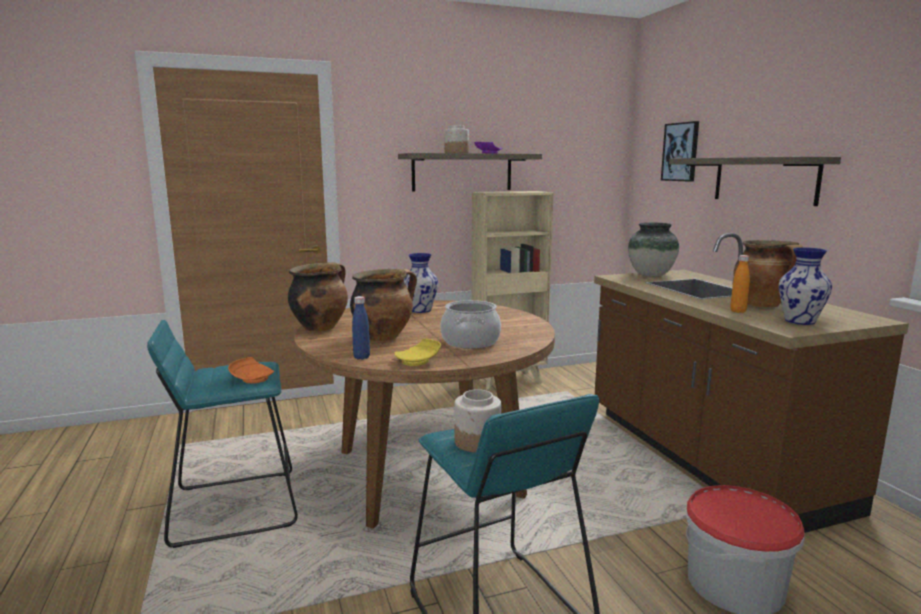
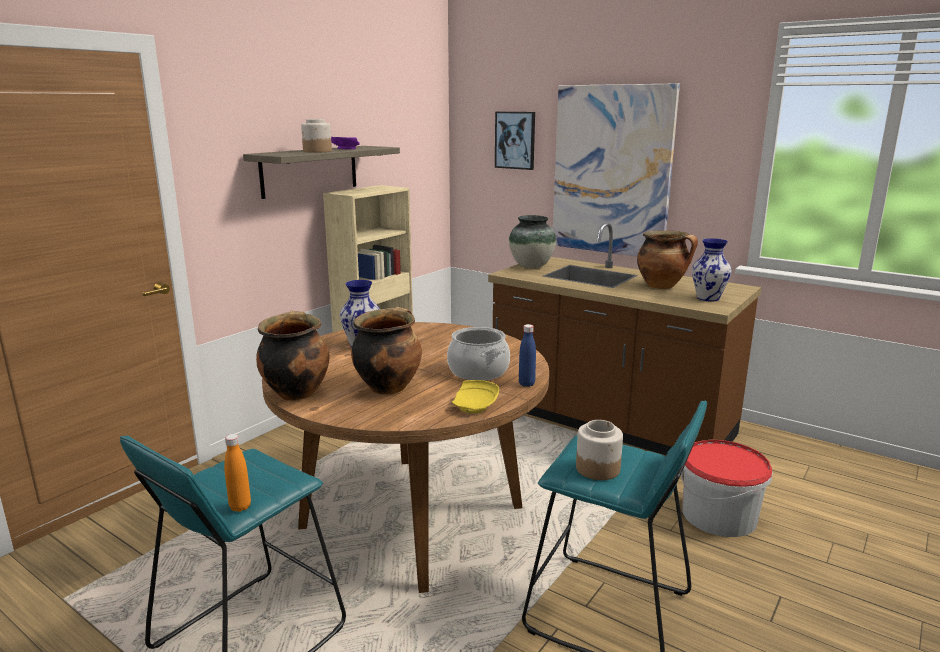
camera: 35 degrees left, 5 degrees up
orange plate [228,357,274,383] -> none
blue bottle [352,296,370,360] -> blue bottle moved to [519,324,536,387]
shelf [669,157,841,206] -> picture [553,83,680,257]
orange bottle [730,255,750,313] -> orange bottle moved to [224,434,251,512]

